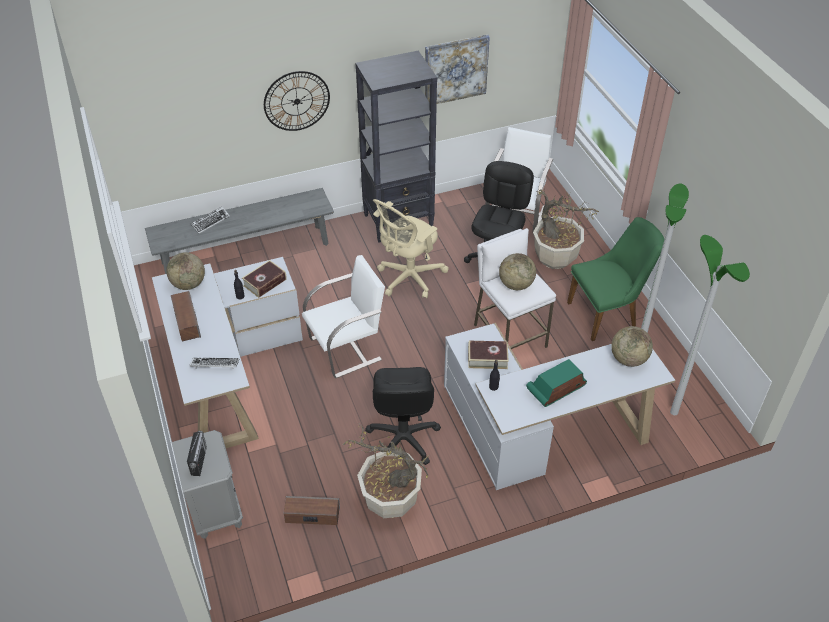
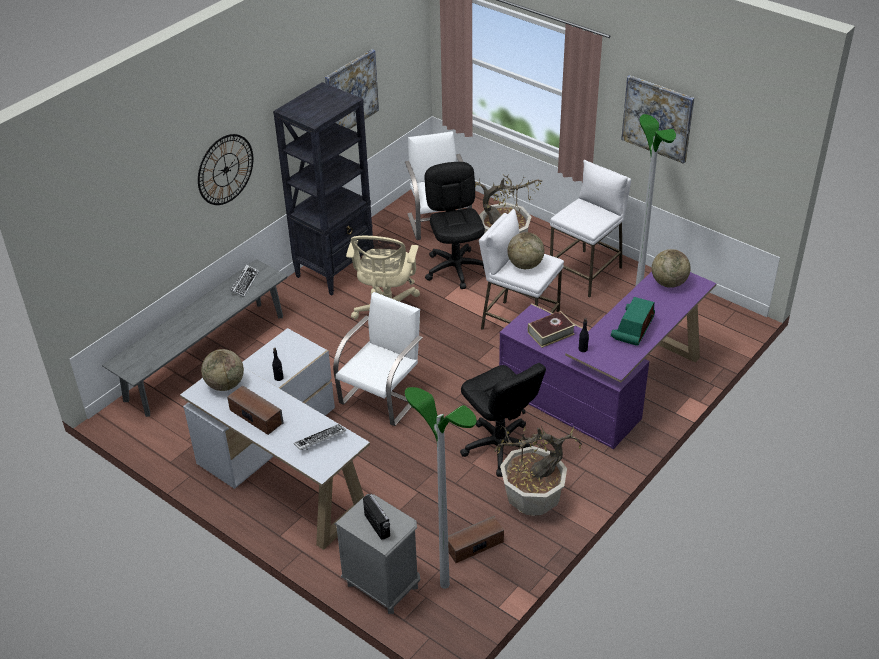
camera: 30 degrees left, 5 degrees down
keyboard [191,206,230,234] -> keyboard moved to [230,265,259,297]
book [242,260,287,298] -> none
white desk [444,323,675,490] -> purple desk [499,271,717,449]
green chair [567,217,664,341] -> white stool [550,160,631,298]
floor lamp [670,235,750,415] -> floor lamp moved to [405,387,477,589]
none -> picture [621,75,694,164]

